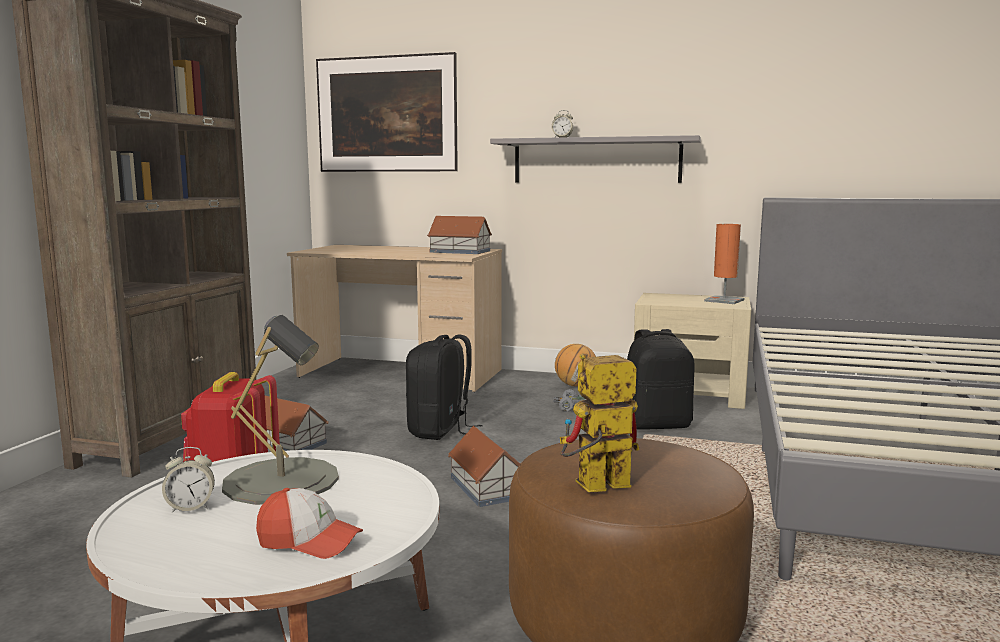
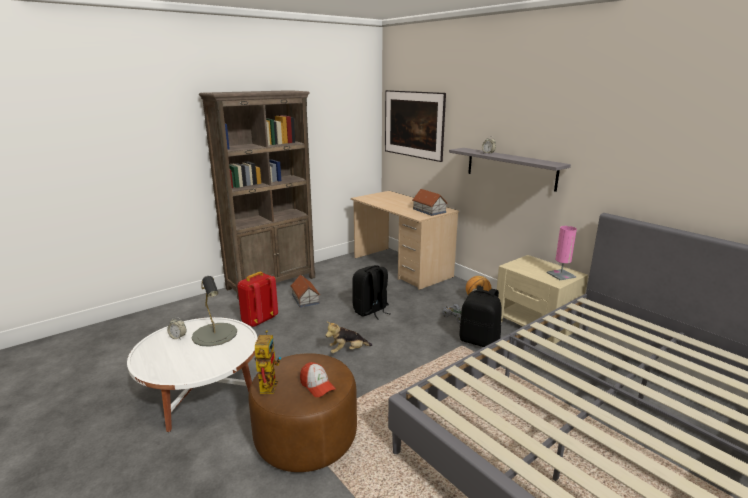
camera: 35 degrees right, 10 degrees up
cap [256,488,363,559] -> cap moved to [300,362,336,397]
toy house [448,426,520,507] -> plush toy [325,322,372,353]
toy robot [560,353,639,492] -> toy robot turned 75 degrees clockwise [255,330,281,394]
orange table lamp [704,224,744,304] -> pink table lamp [547,226,577,280]

